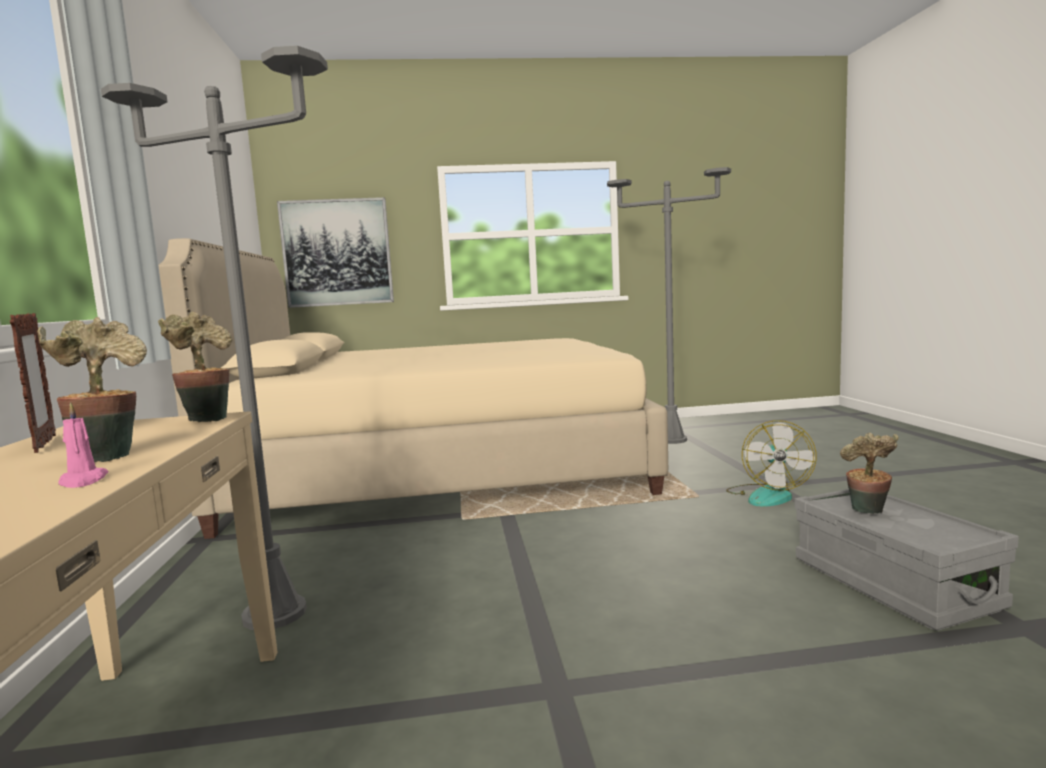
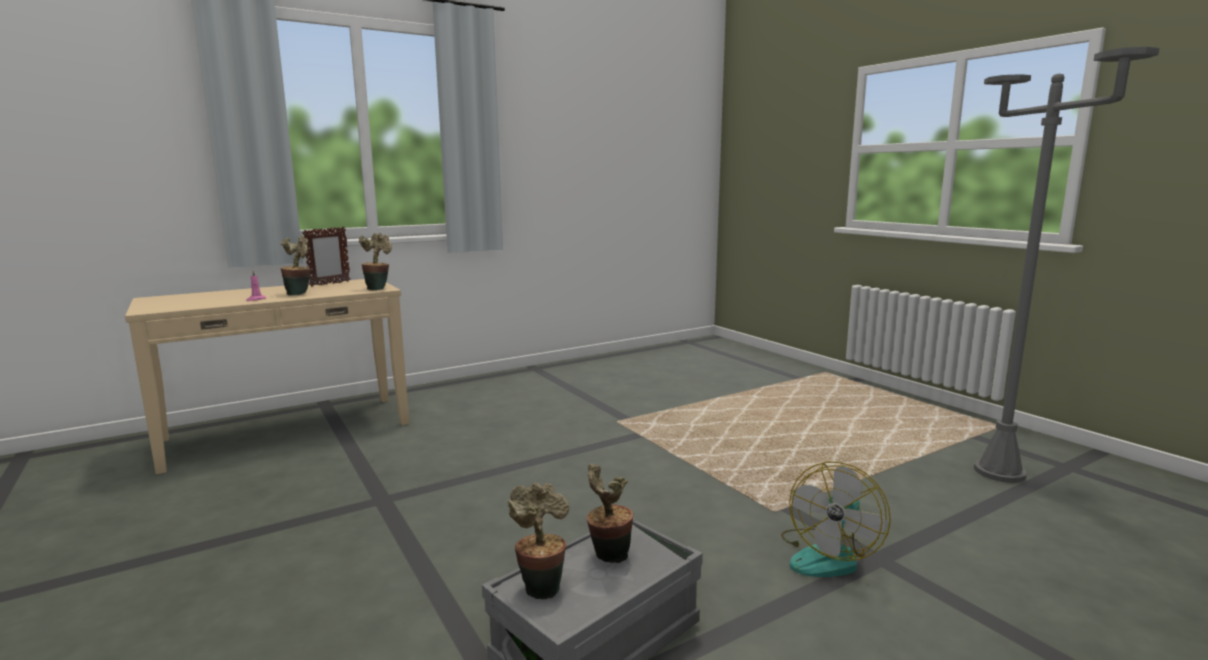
camera: 65 degrees right, 5 degrees up
grey floor lamp [101,46,328,630] -> none
beige bed [158,238,668,539] -> none
picture [277,197,394,308] -> none
fan [726,420,816,507] -> fan turned 45 degrees counterclockwise [781,462,891,577]
none -> potted plant [507,483,570,599]

